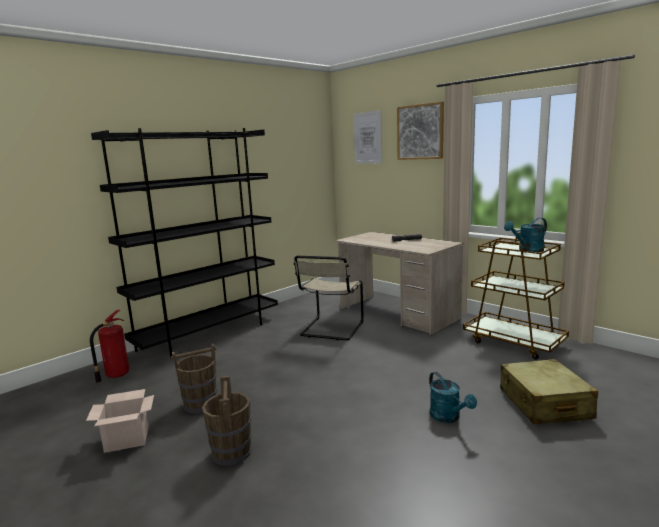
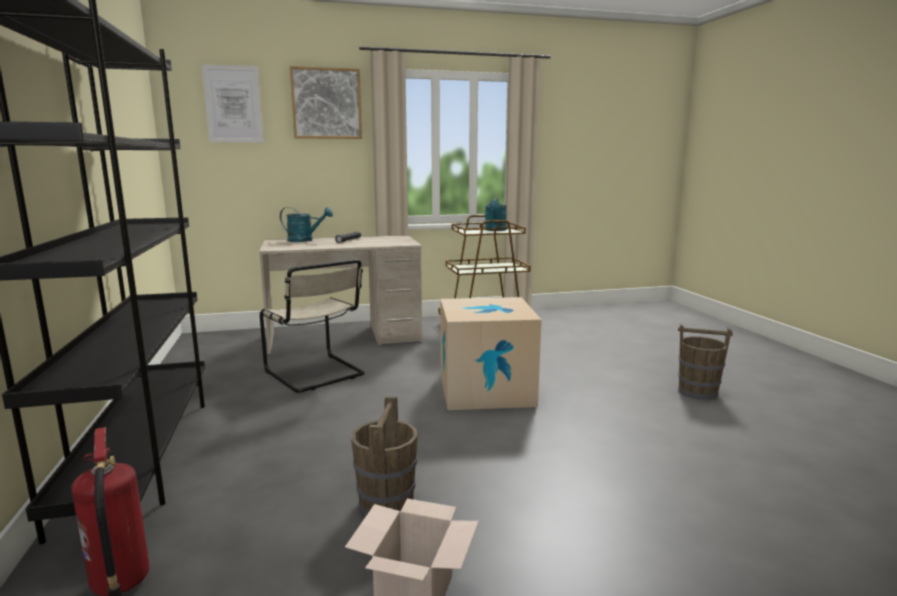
camera: 60 degrees left, 0 degrees up
brown bucket [202,376,251,466] -> brown bucket moved to [678,324,733,400]
turquoise watering can [429,372,477,423] -> turquoise watering can moved to [280,207,333,242]
beige suitcase [500,359,598,424] -> none
none -> cardboard box [440,297,541,410]

